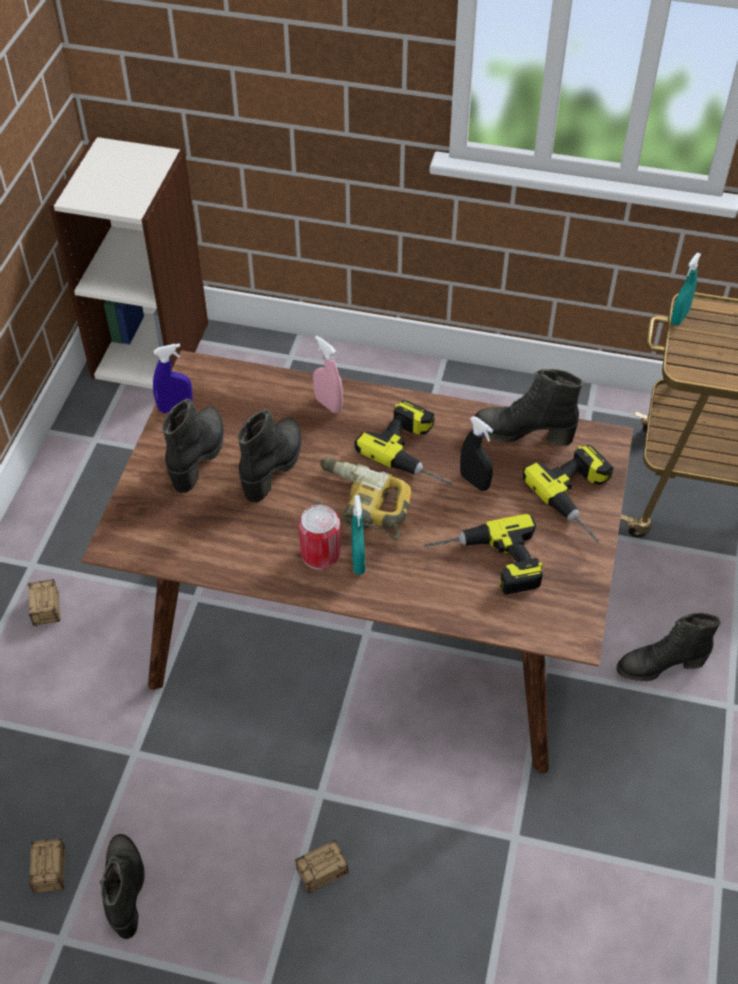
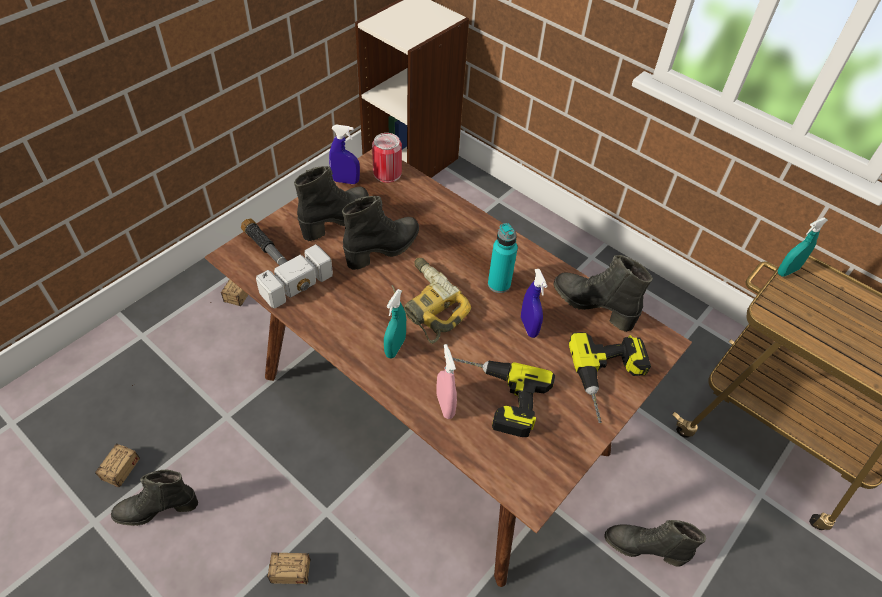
camera: 25 degrees right, 0 degrees up
black boot [100,834,145,939] -> black boot turned 120 degrees counterclockwise [111,470,198,526]
can [299,505,341,570] -> can moved to [372,133,402,183]
pink spray bottle [313,336,343,413] -> pink spray bottle moved to [436,344,457,419]
power drill [355,400,452,485] -> turquoise bottle [488,223,518,293]
black spray bottle [460,416,493,491] -> blue spray bottle [521,269,547,338]
none -> hammer [241,218,333,309]

